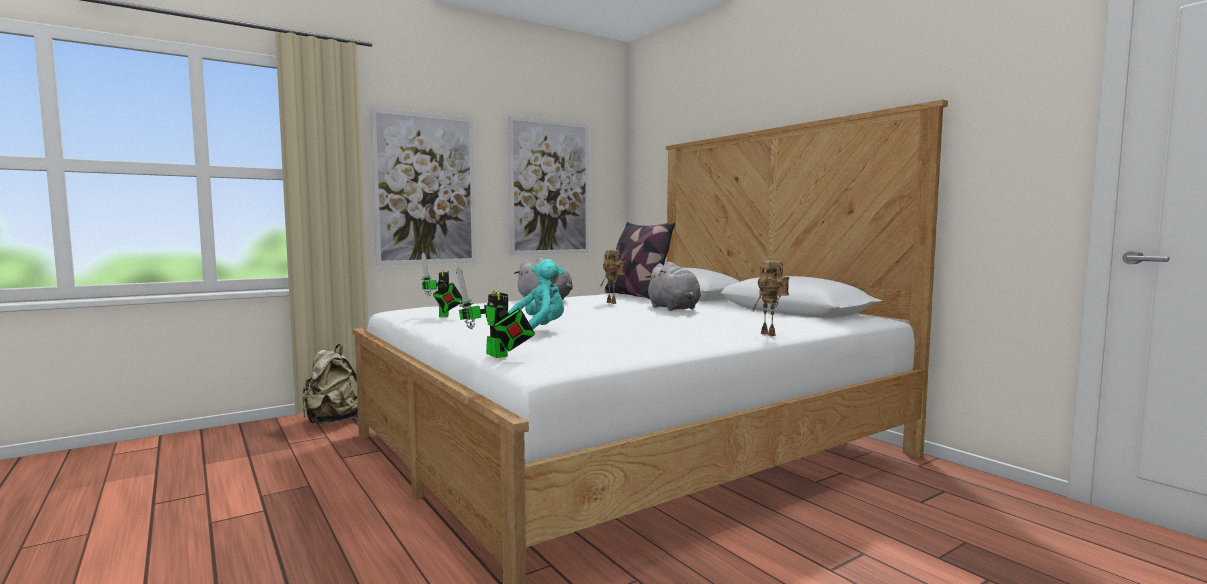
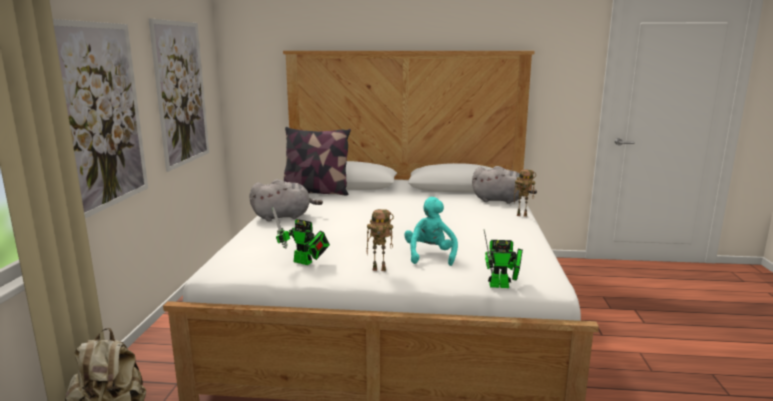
camera: 50 degrees left, 10 degrees up
toy robot [600,250,625,304] -> toy robot moved to [366,209,394,271]
grey plush toy [645,262,701,311] -> grey plush toy moved to [472,166,537,204]

